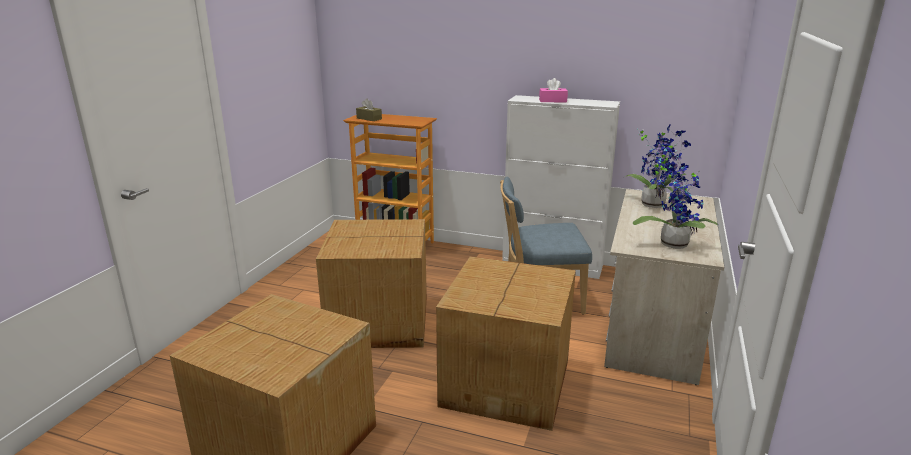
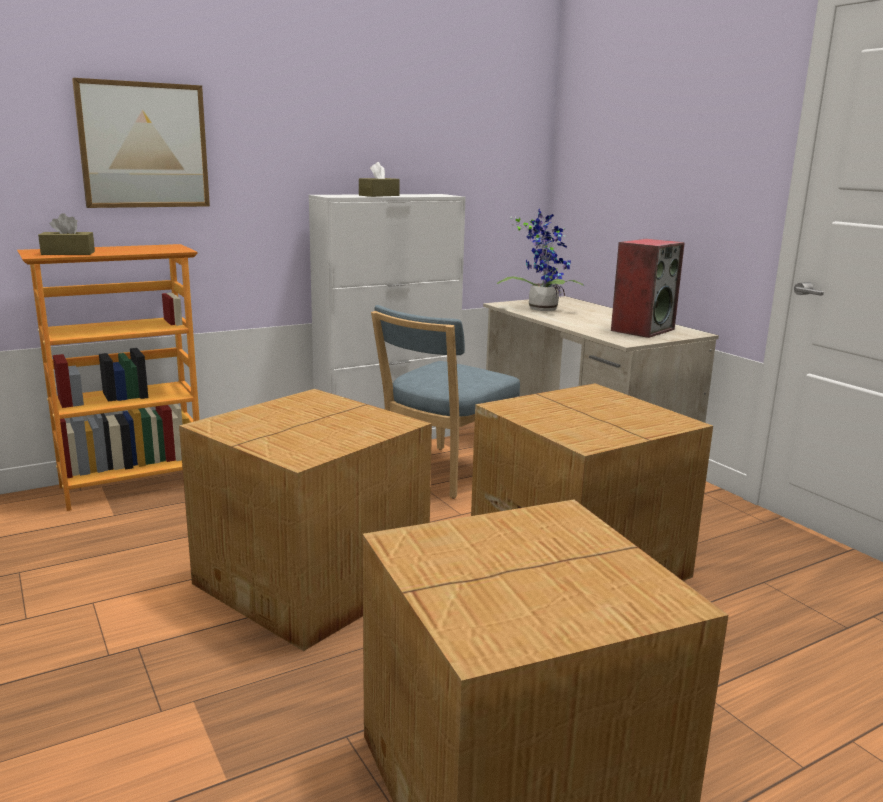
camera: 50 degrees left, 5 degrees down
pink tissue box [539,78,568,102] -> brown tissue box [359,162,400,197]
potted plant [632,149,719,249] -> speaker [611,239,685,338]
none -> picture [72,78,210,208]

